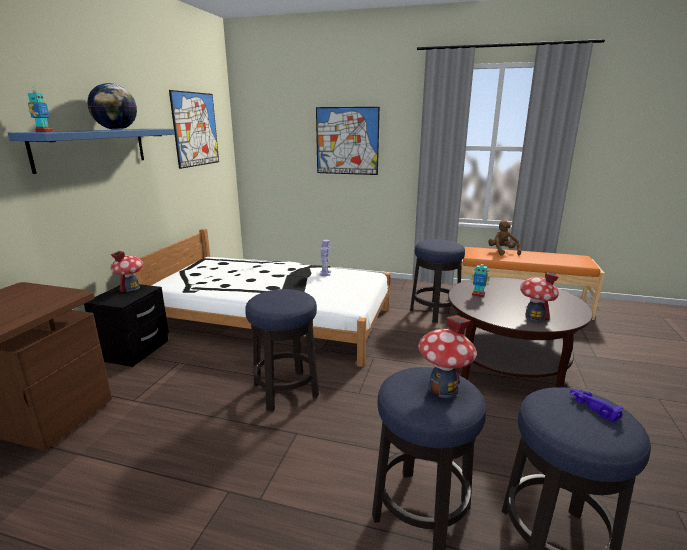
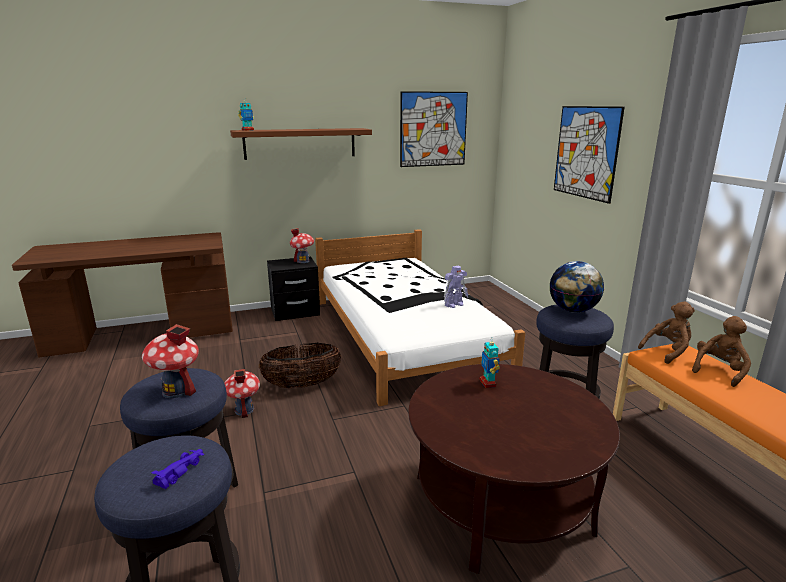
camera: 55 degrees right, 0 degrees up
blue shelf [8,129,175,174] -> brown shelf [230,128,372,160]
globe [87,83,137,130] -> globe moved to [549,261,604,313]
stool [245,289,319,412] -> basket [259,343,342,388]
toy house [520,271,559,321] -> toy house moved to [224,369,260,418]
none -> brown plush toy [638,302,695,364]

